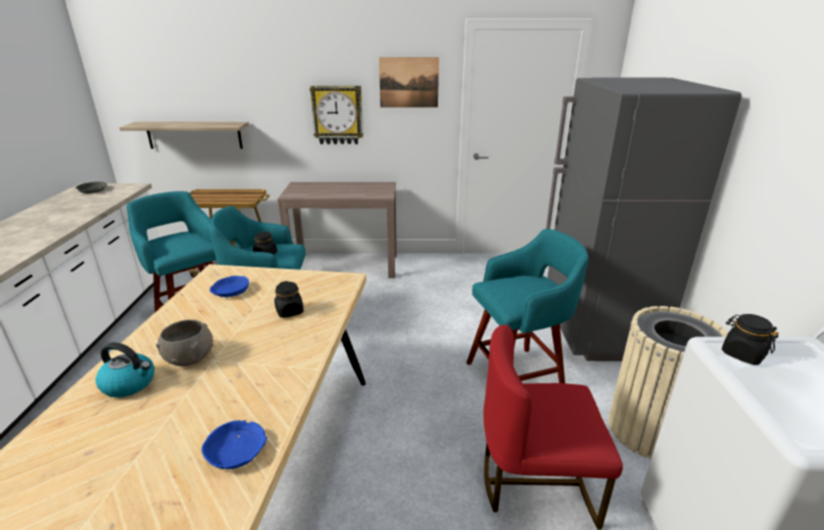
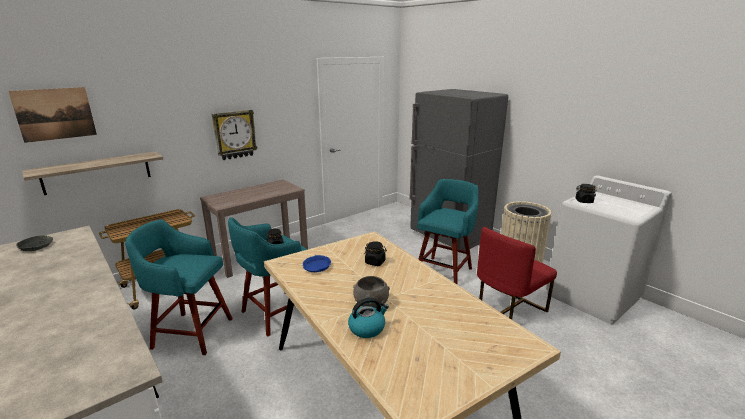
camera: 40 degrees left, 5 degrees down
blue bowl [201,420,267,469] -> none
picture [379,57,439,107] -> picture moved to [8,87,97,143]

